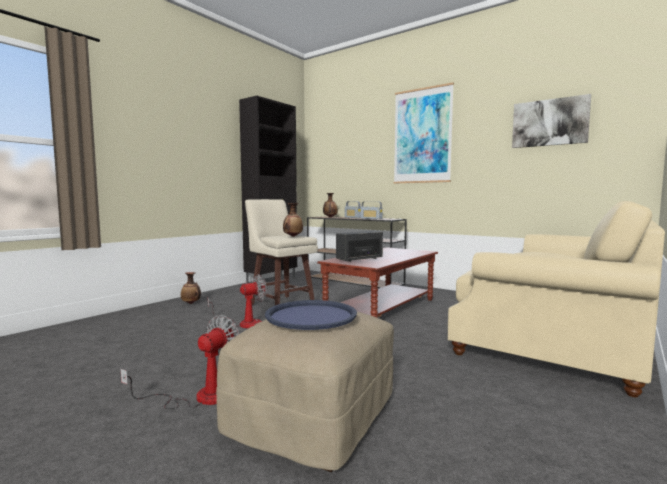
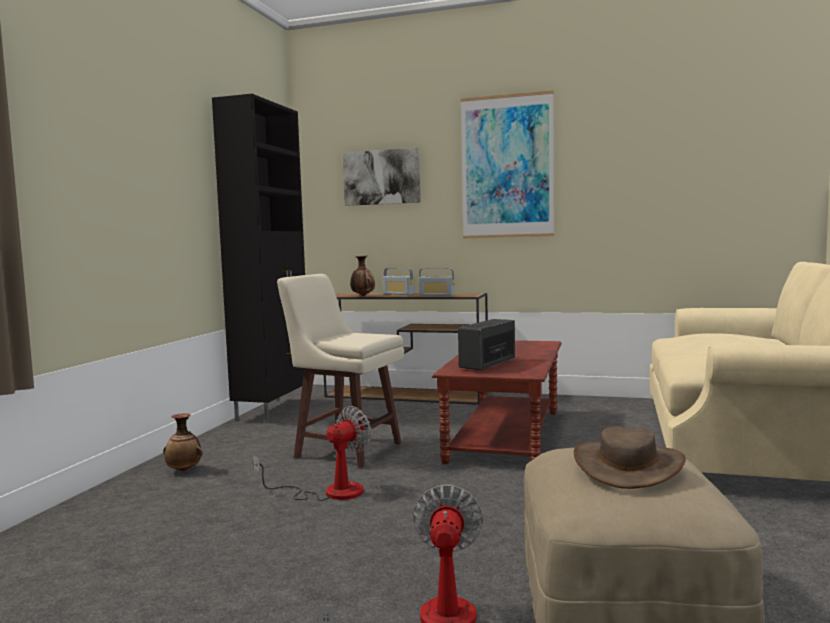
camera: 20 degrees left, 0 degrees up
blue tray [265,300,357,330] -> brown hat [574,426,686,489]
vase [283,203,303,237] -> none
picture [512,94,591,148] -> picture moved to [343,148,421,206]

